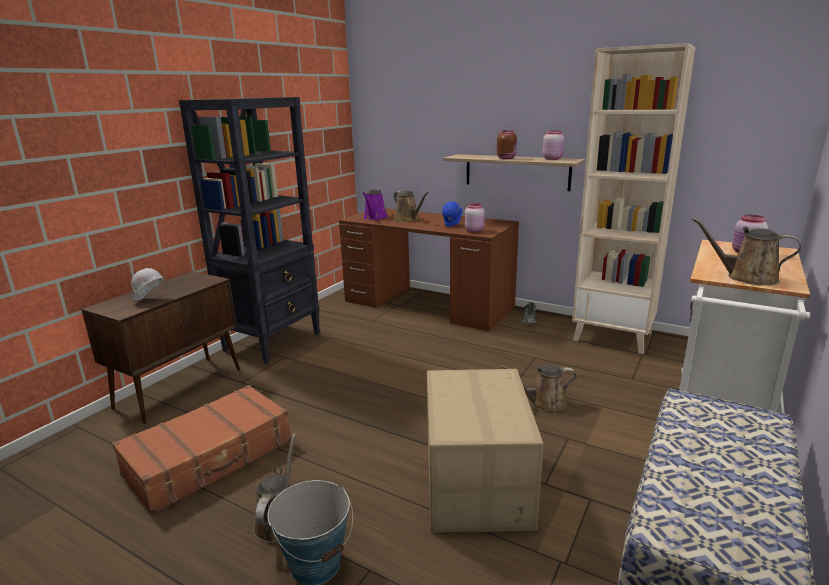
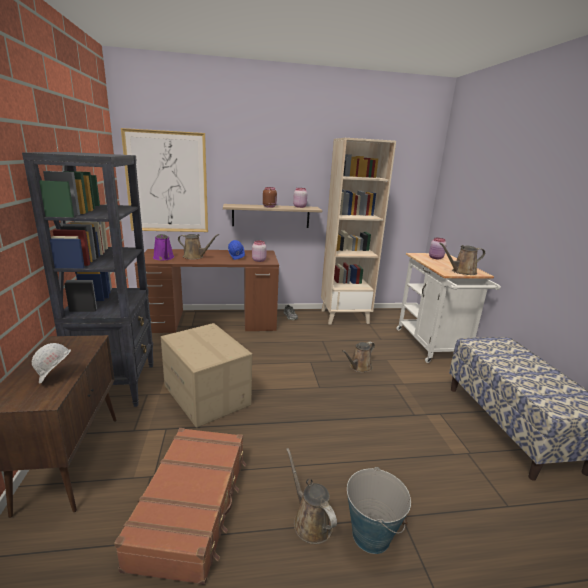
camera: 40 degrees left, 0 degrees up
cardboard box [427,369,544,533] -> cardboard box moved to [161,323,252,428]
none -> picture [121,128,208,232]

